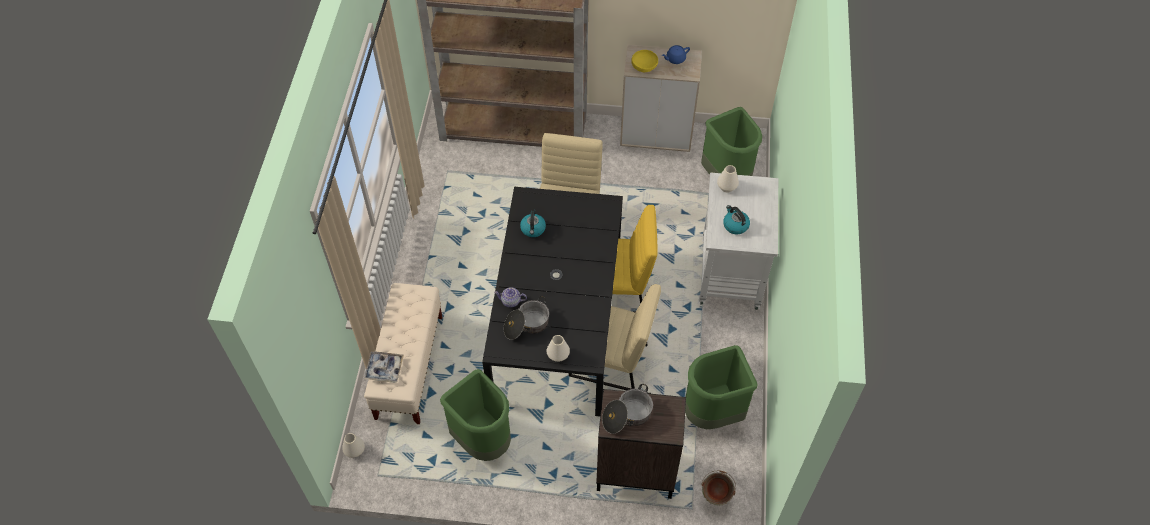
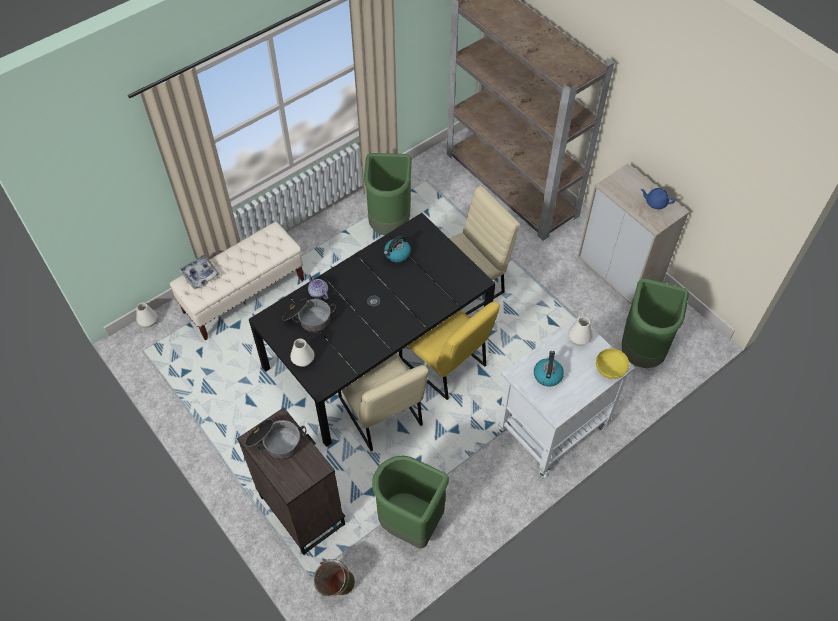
camera: 45 degrees right, 0 degrees up
green trash can [440,369,511,461] -> green trash can moved to [364,153,412,235]
yellow bowl [631,50,658,72] -> yellow bowl moved to [596,348,629,379]

